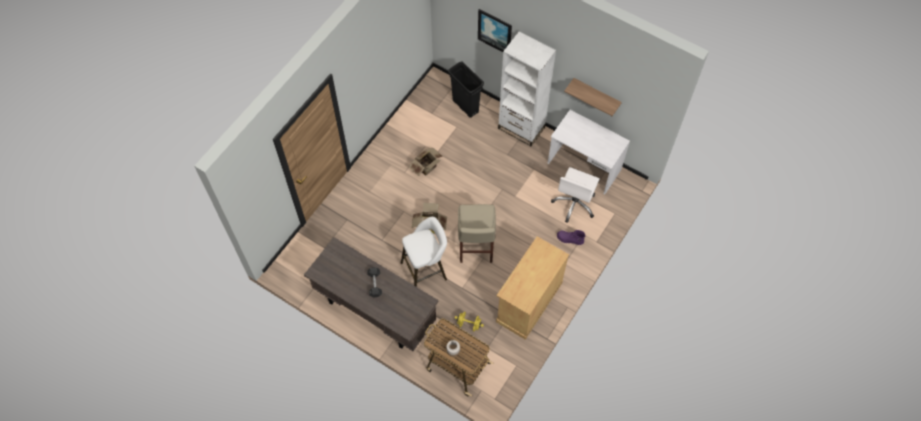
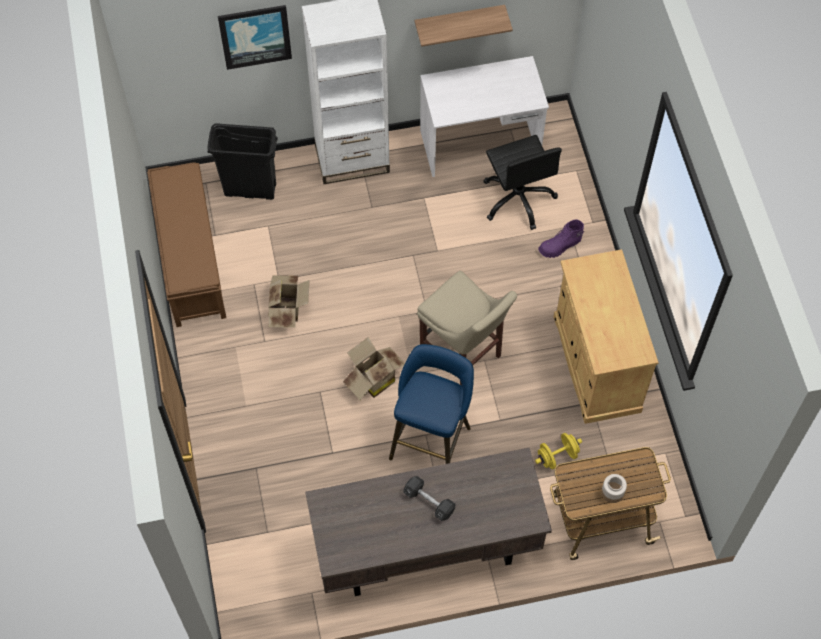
camera: 45 degrees left, 0 degrees up
white stool [401,217,447,287] -> blue stool [389,344,474,464]
white office chair [551,167,600,223] -> black office chair [483,135,562,230]
none -> brown bench [147,162,226,327]

